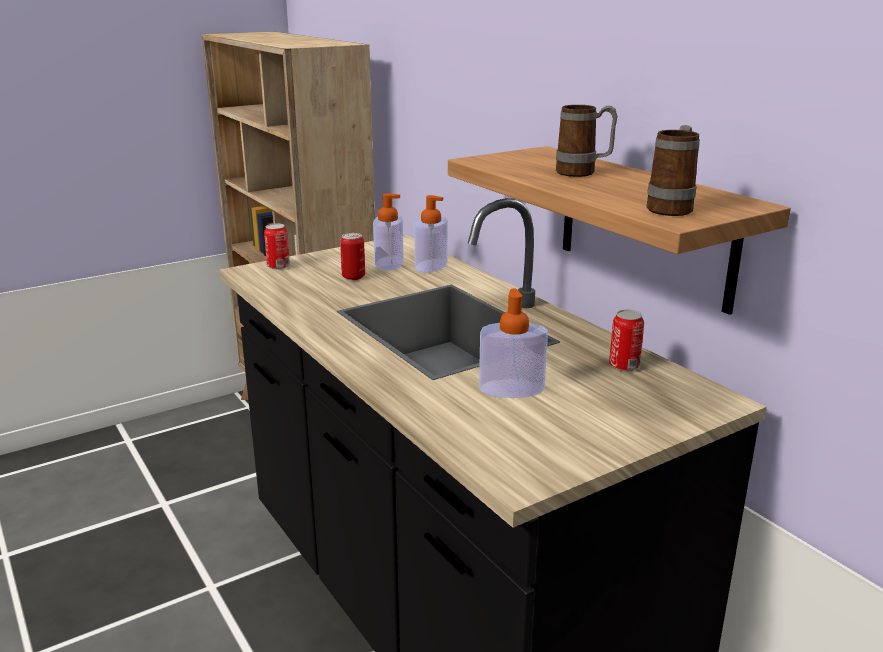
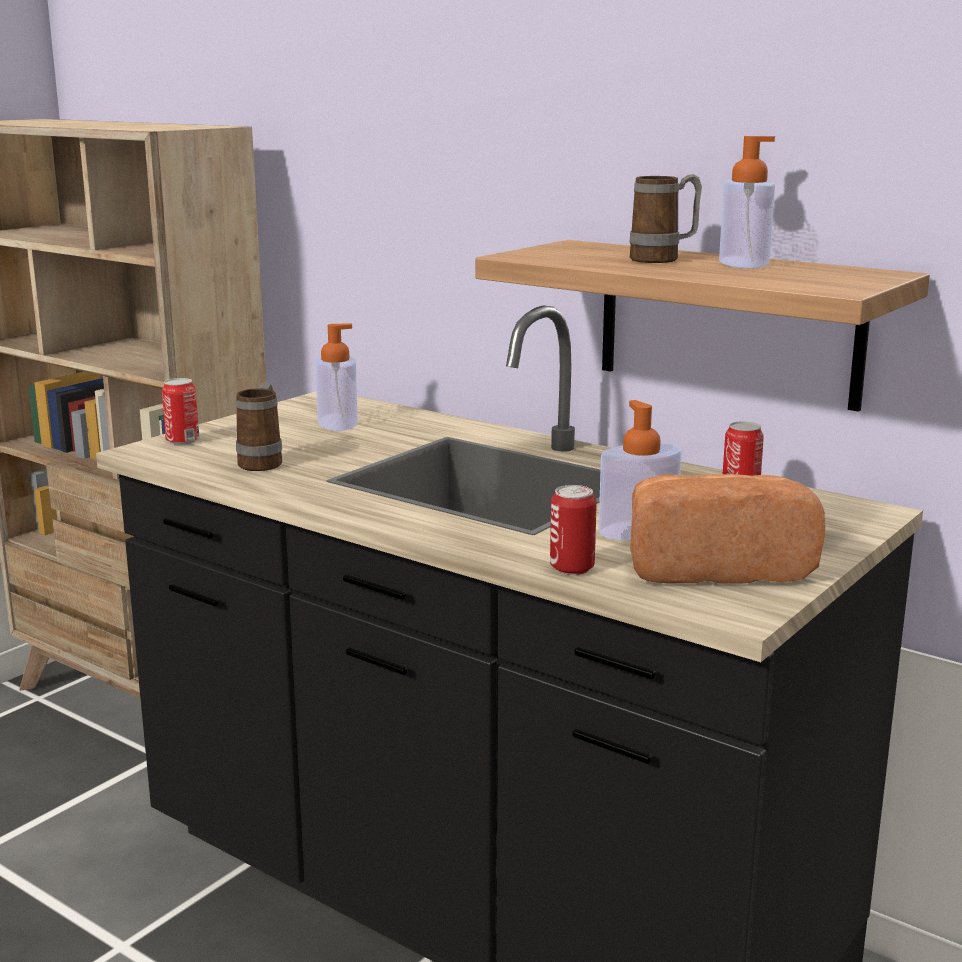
camera: 20 degrees left, 5 degrees down
can [340,233,365,280] -> can moved to [550,485,597,575]
soap dispenser [414,195,448,273] -> soap dispenser moved to [719,136,775,269]
mug [646,125,700,216] -> mug moved to [236,382,282,471]
none -> bread [630,474,825,584]

